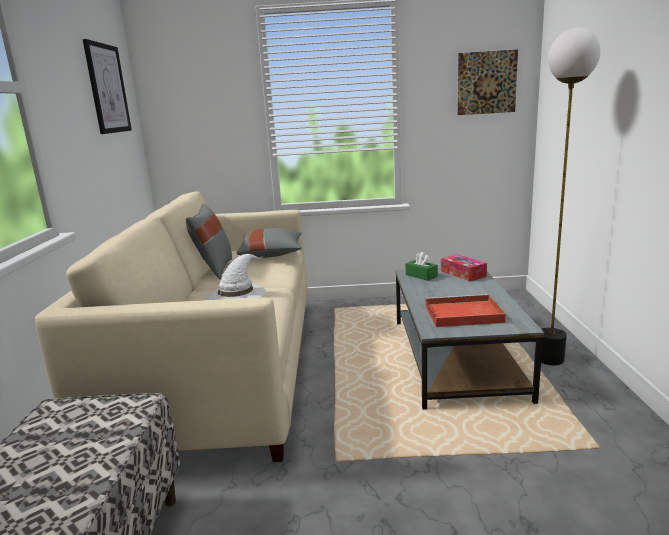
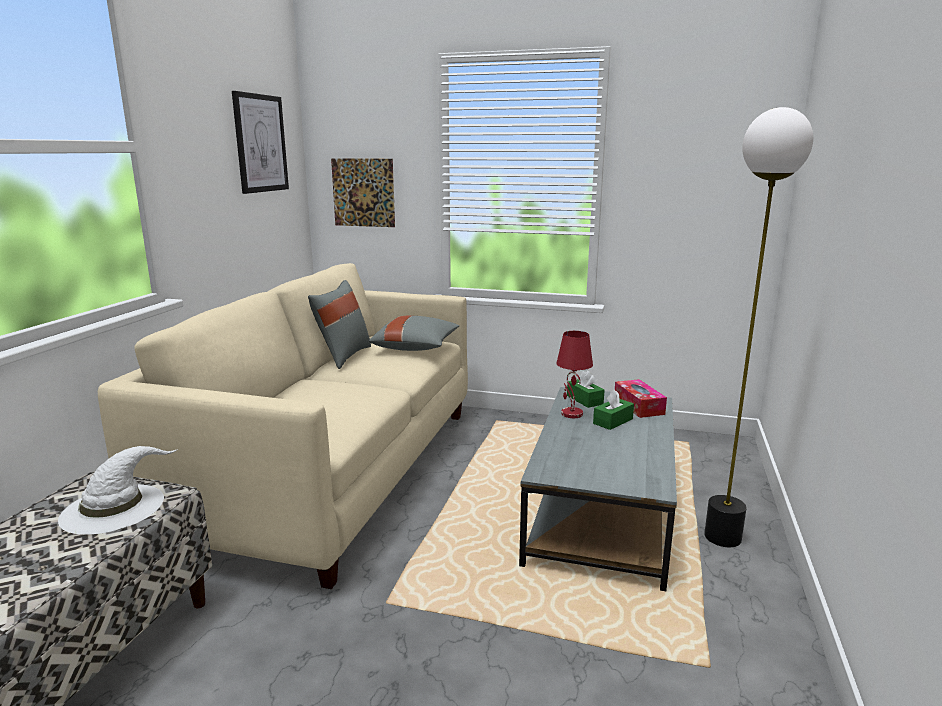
camera: 15 degrees right, 0 degrees up
white hat [206,254,266,300] -> white hat moved to [58,446,178,535]
red tray [425,294,506,327] -> none
picture [457,50,518,115] -> picture moved to [331,158,395,227]
none -> red table lamp [557,331,593,418]
none -> green tissue box [593,389,634,430]

